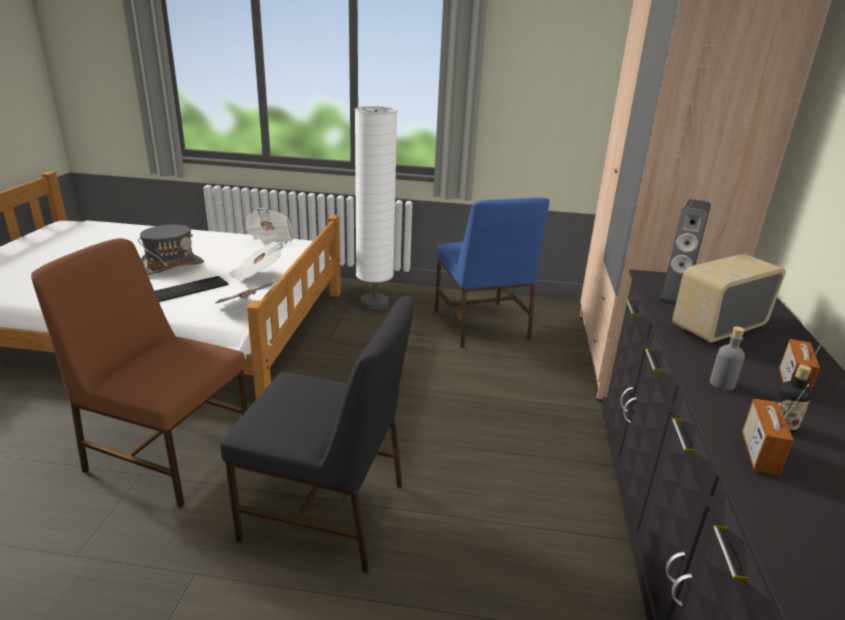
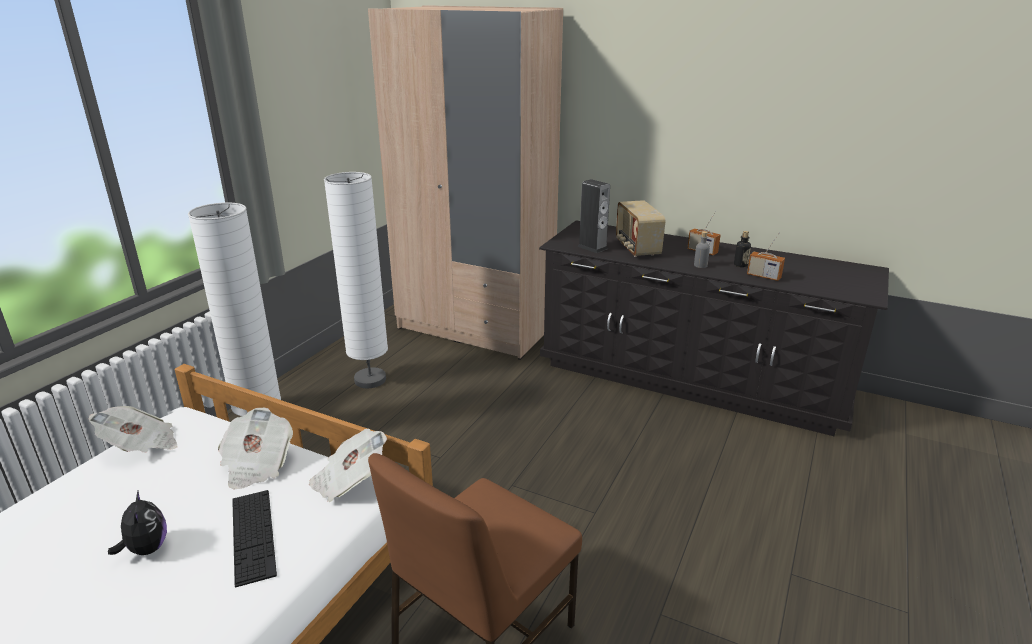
camera: 70 degrees left, 0 degrees up
grey hat [138,224,204,275] -> plush toy [108,491,167,555]
black chair [220,296,414,573] -> none
blue chair [435,197,549,348] -> white floor lamp [324,172,388,388]

